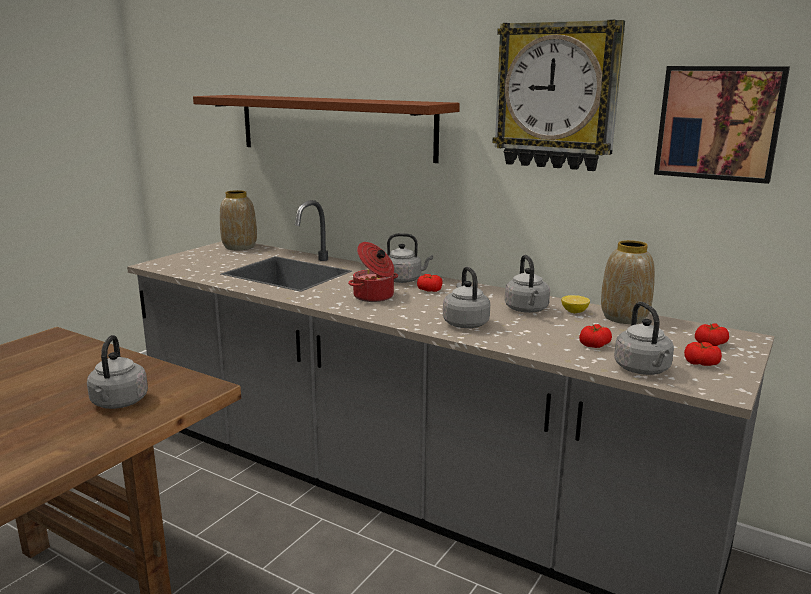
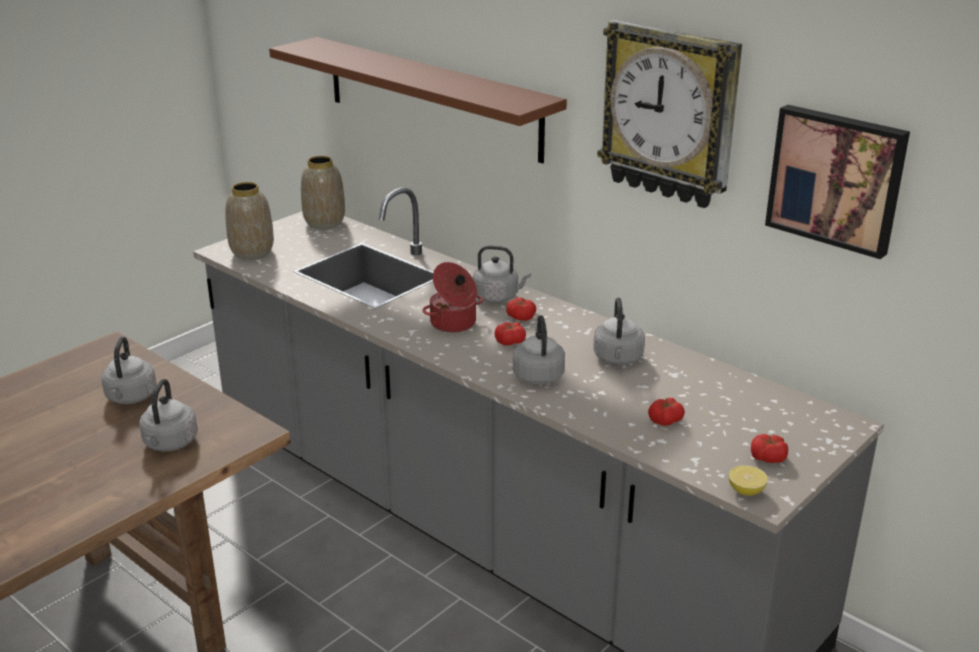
camera: 10 degrees right, 10 degrees up
lemon [561,295,590,313] -> lemon moved to [729,465,768,496]
vase [601,240,655,324] -> vase moved to [225,182,274,260]
grey kettle [614,302,674,375] -> grey kettle moved to [101,336,156,404]
tomato [695,324,729,346] -> tomato moved to [494,322,526,346]

